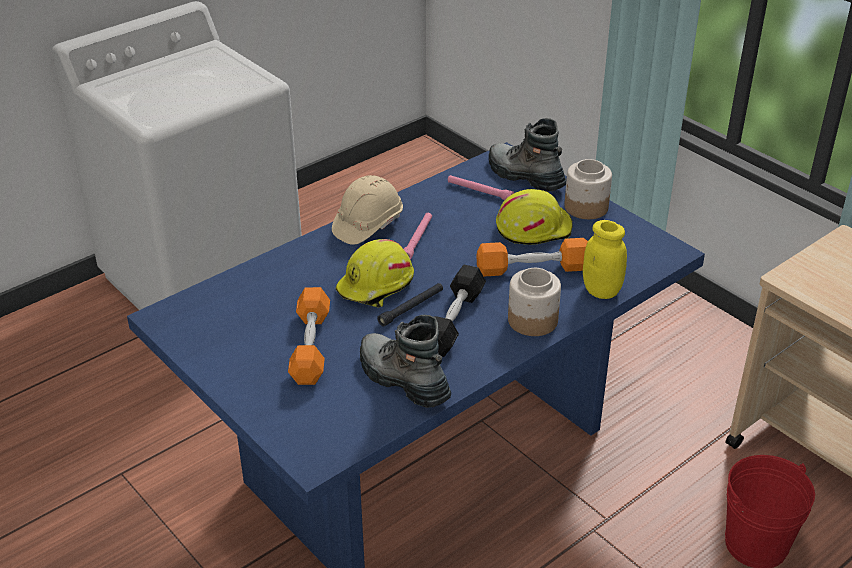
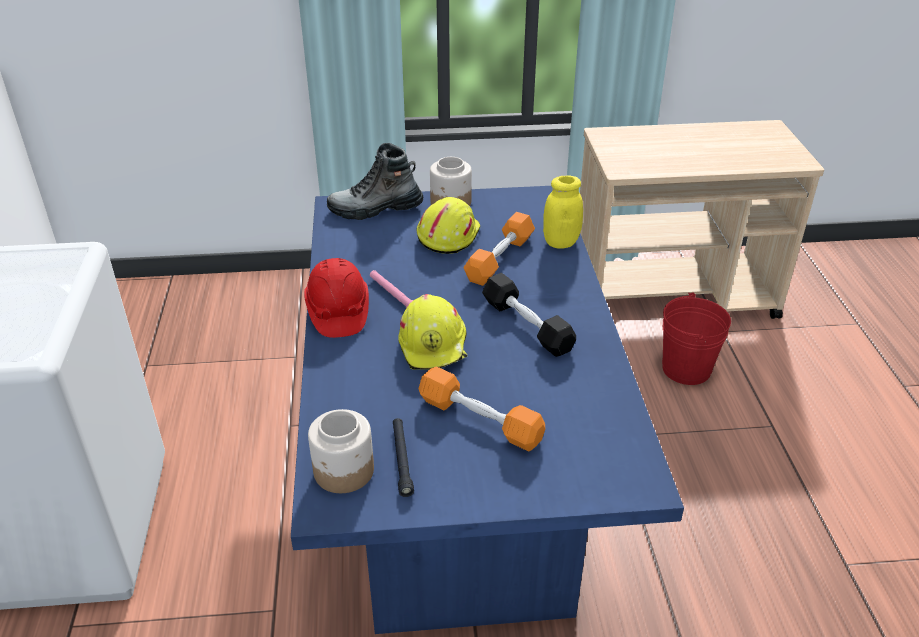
camera: 55 degrees left, 0 degrees up
beige hard hat [332,175,403,245] -> red hard hat [304,258,369,338]
boot [360,315,451,408] -> none
black flashlight [377,283,443,327] -> black flashlight moved to [393,418,414,497]
pink flashlight [448,175,514,200] -> none
jar [508,268,561,336] -> jar moved to [308,409,374,493]

